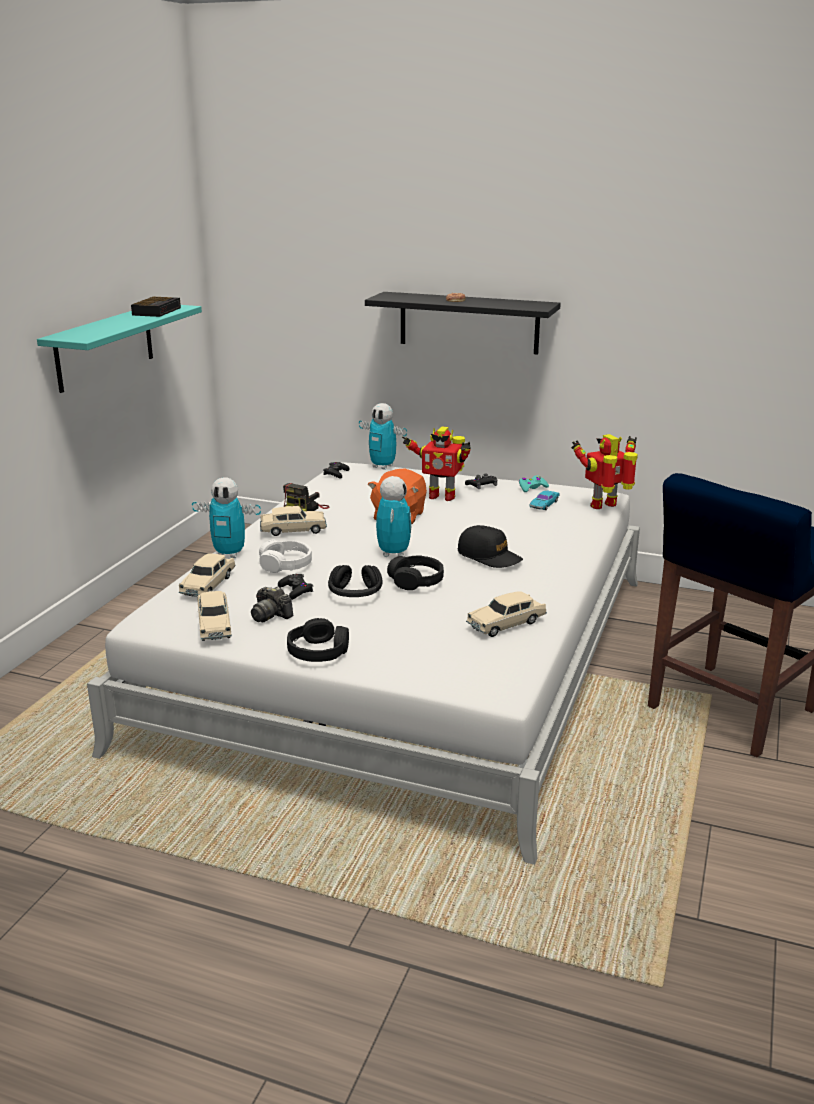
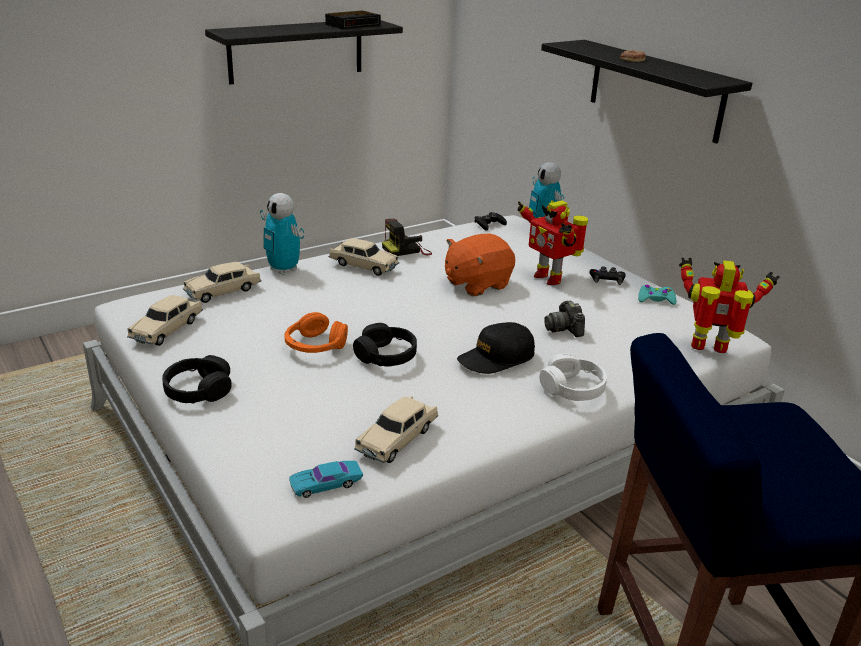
camera: 35 degrees right, 5 degrees up
turquoise shelf [37,305,202,393] -> black shelf [205,20,403,84]
camera [251,587,293,622] -> camera moved to [544,301,585,337]
white headphones [259,539,312,573] -> white headphones moved to [539,353,607,401]
black game controller [278,574,313,600] -> none
black headphones [328,565,383,597] -> orange headphones [284,312,348,353]
toy robot [376,476,411,557] -> none
black cap [458,525,523,568] -> black cap turned 75 degrees clockwise [457,322,535,374]
beige toy car [466,591,547,637] -> beige toy car turned 60 degrees counterclockwise [354,396,438,463]
turquoise toy car [529,491,560,510] -> turquoise toy car moved to [289,461,363,498]

